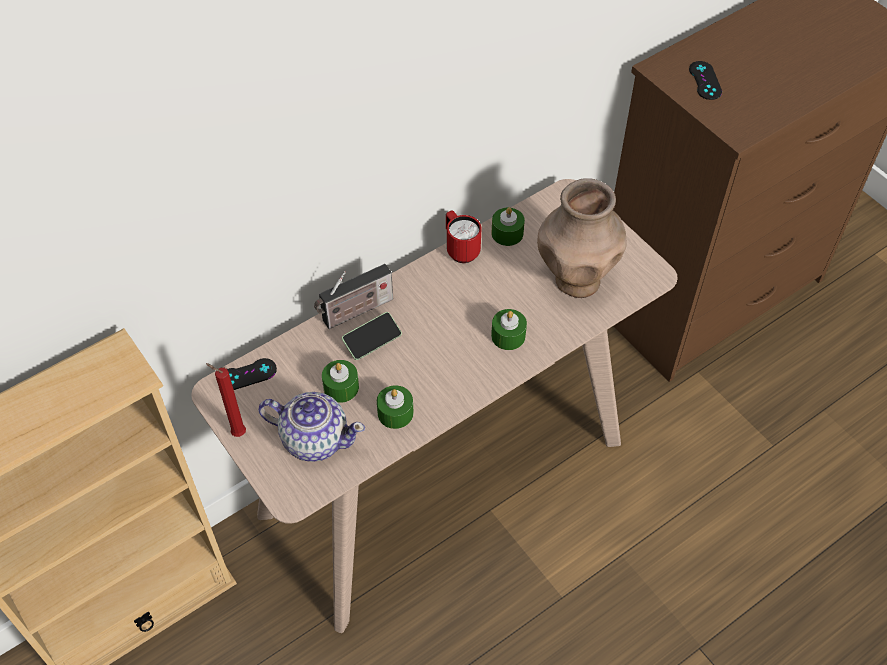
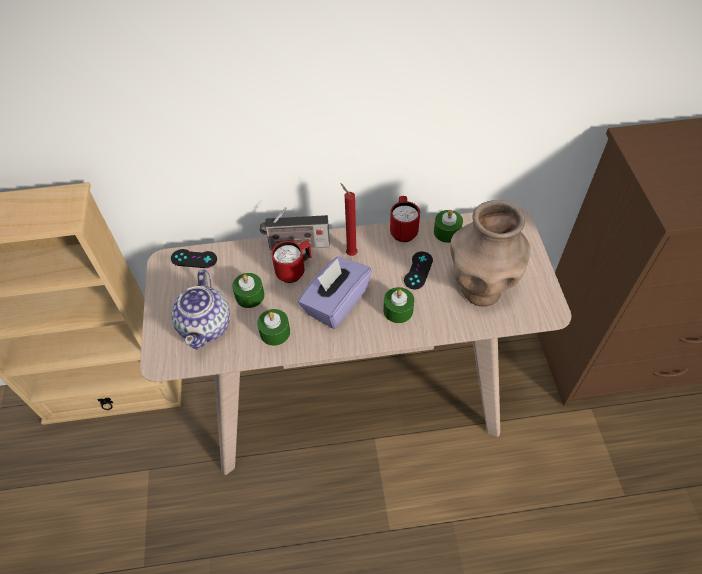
camera: 30 degrees right, 0 degrees up
red candle [206,363,246,437] -> red candle moved to [340,183,358,256]
teapot [258,392,365,462] -> teapot turned 45 degrees clockwise [171,270,230,349]
phone [342,312,402,360] -> red mug [271,241,312,283]
black game controller [689,61,722,100] -> black game controller moved to [404,252,433,289]
none -> purple tissue box [298,256,372,329]

